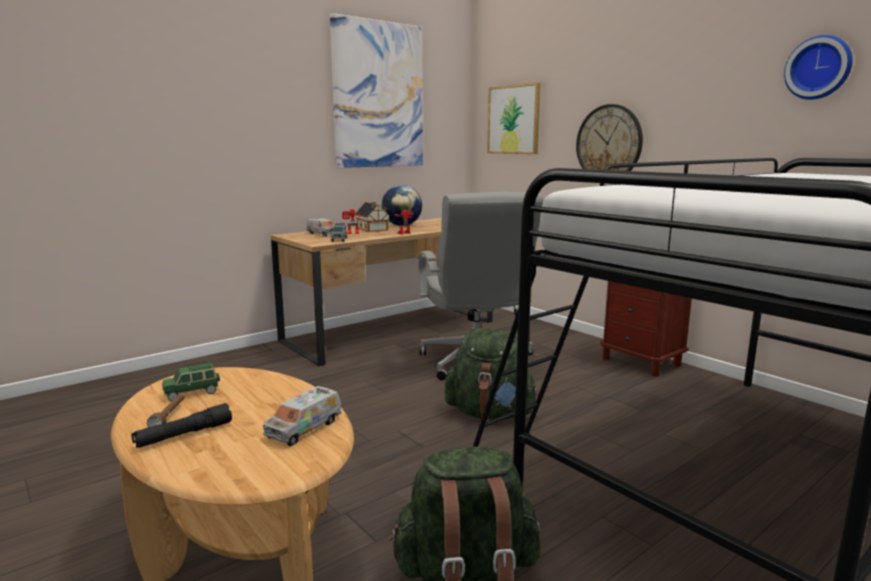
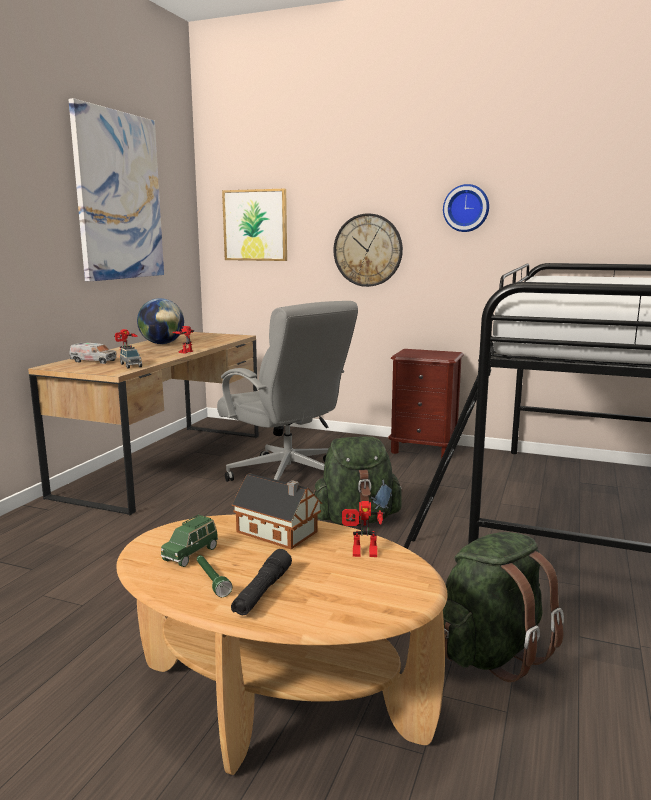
camera: 30 degrees left, 0 degrees up
brown flashlight [147,394,184,427] -> green flashlight [197,555,232,597]
toy truck [263,386,342,446] -> toy robot [342,501,385,557]
toy house [355,202,390,232] -> toy house moved to [232,473,322,549]
wall clock [784,35,853,100] -> wall clock moved to [443,184,489,232]

